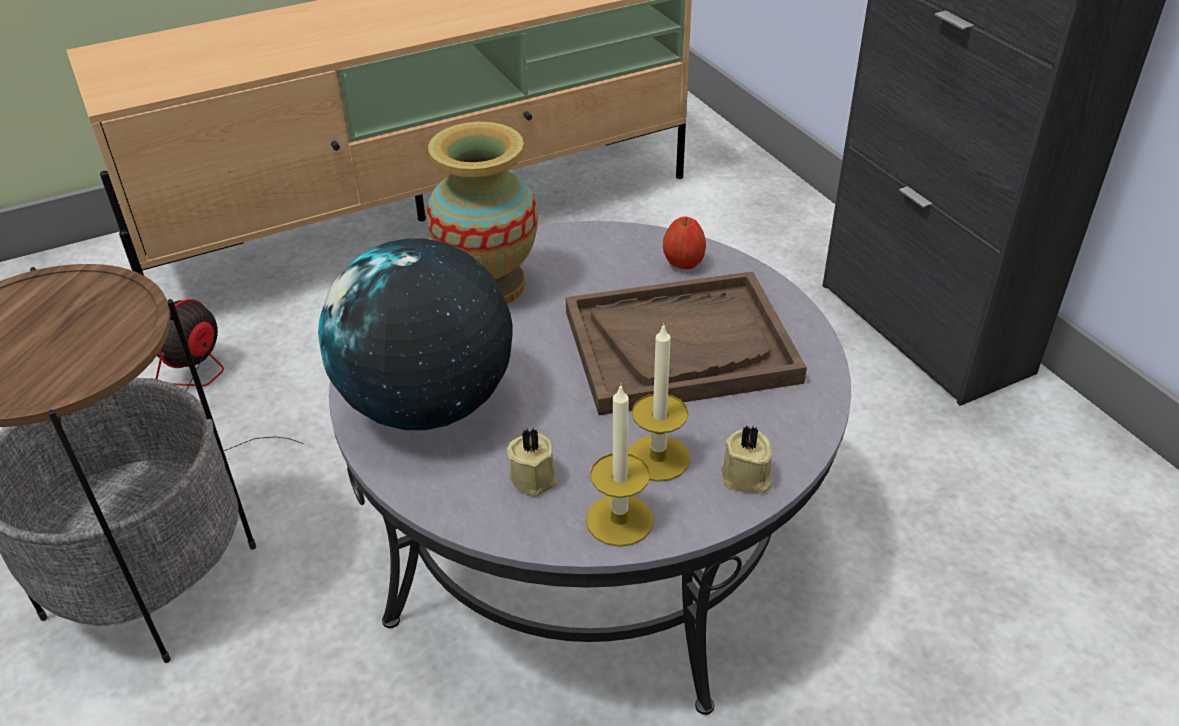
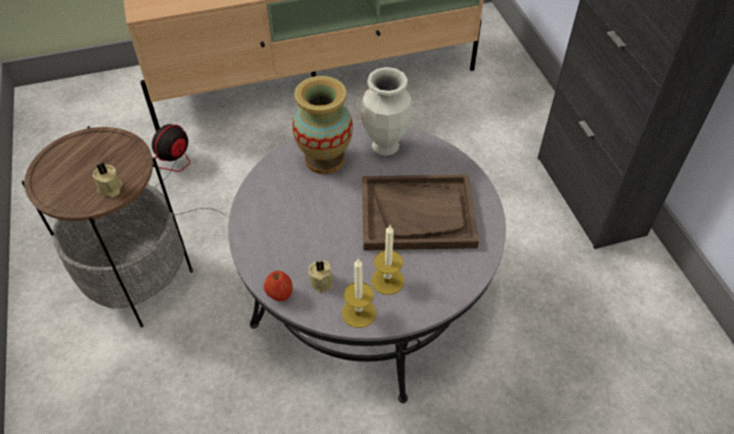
camera: 10 degrees right, 10 degrees up
globe [318,239,513,430] -> none
apple [663,217,706,269] -> apple moved to [264,271,293,301]
beige candle [721,425,773,494] -> beige candle moved to [92,163,123,198]
none -> vase [360,67,413,156]

